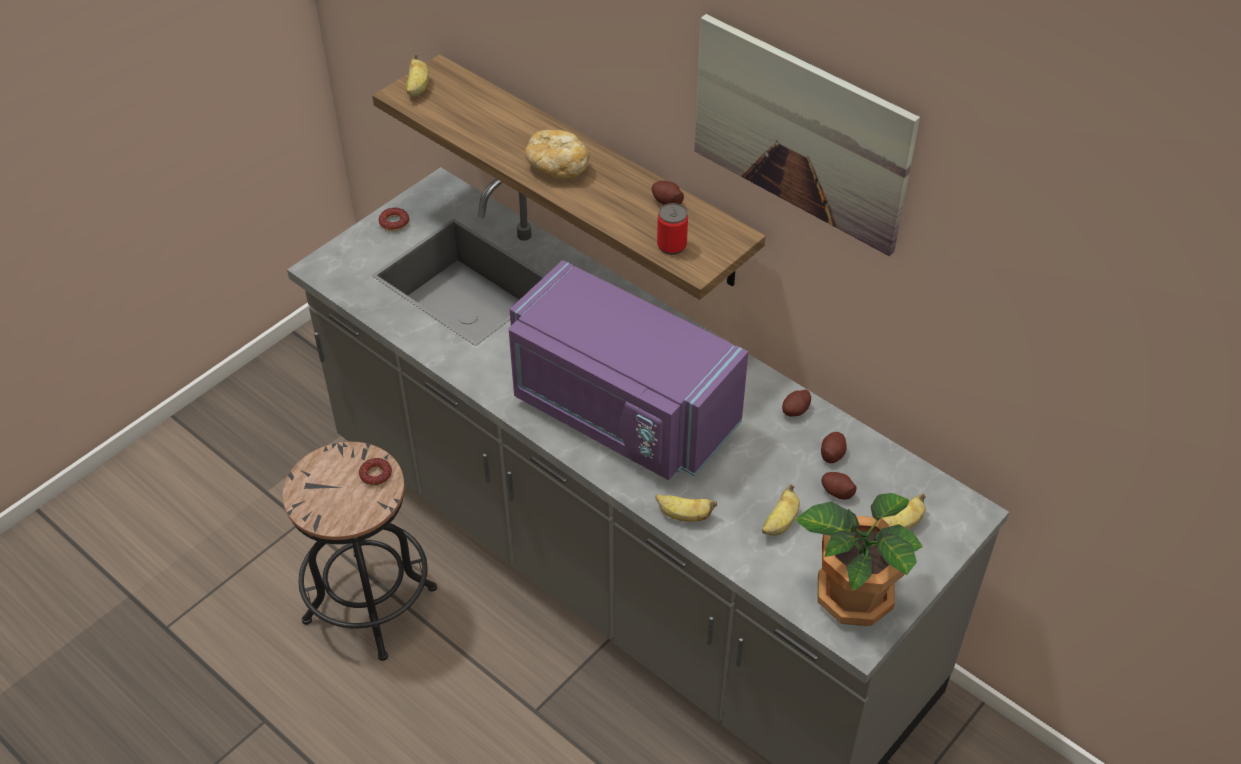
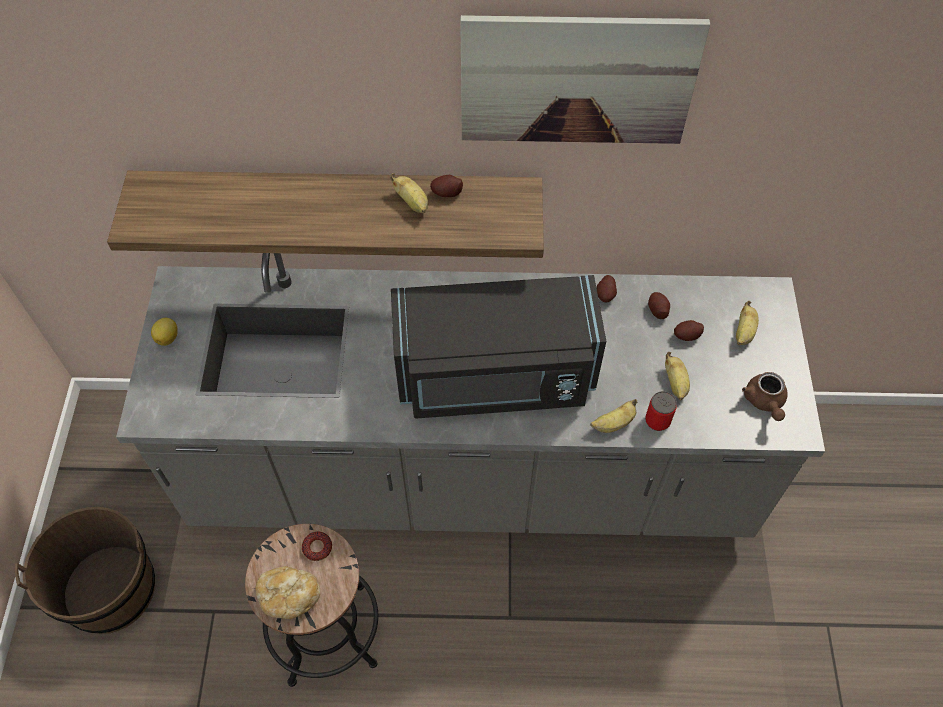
camera: 40 degrees left, 10 degrees up
donut [379,208,409,231] -> lemon [151,318,178,346]
banana [406,54,429,97] -> banana moved to [390,173,428,213]
purple microwave [509,260,748,480] -> black microwave [391,275,606,418]
bread [525,130,590,179] -> bread moved to [256,566,320,619]
can [657,203,688,255] -> can moved to [645,391,677,431]
potted plant [795,493,923,626] -> brown teapot [742,372,788,421]
none -> brown bucket [15,507,155,634]

